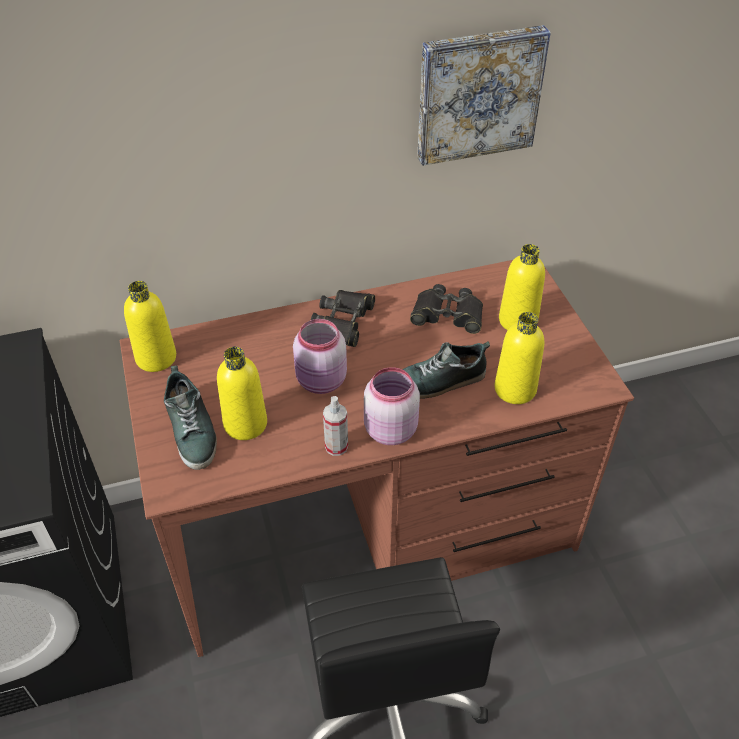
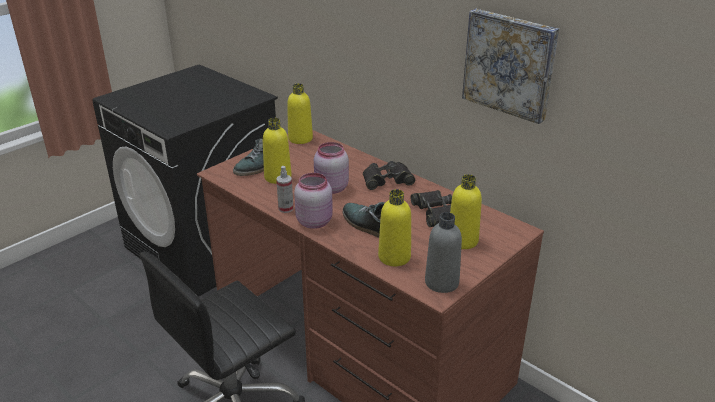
camera: 60 degrees right, 15 degrees down
none -> grey bottle [425,212,462,293]

